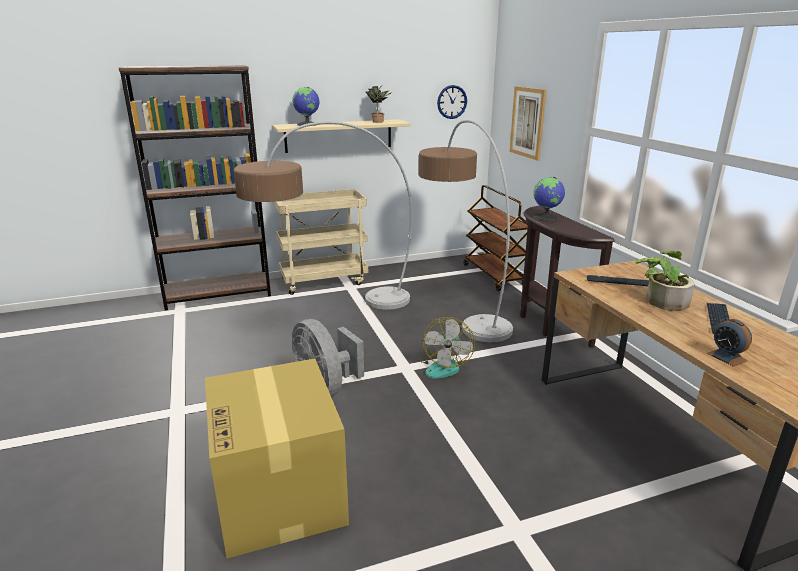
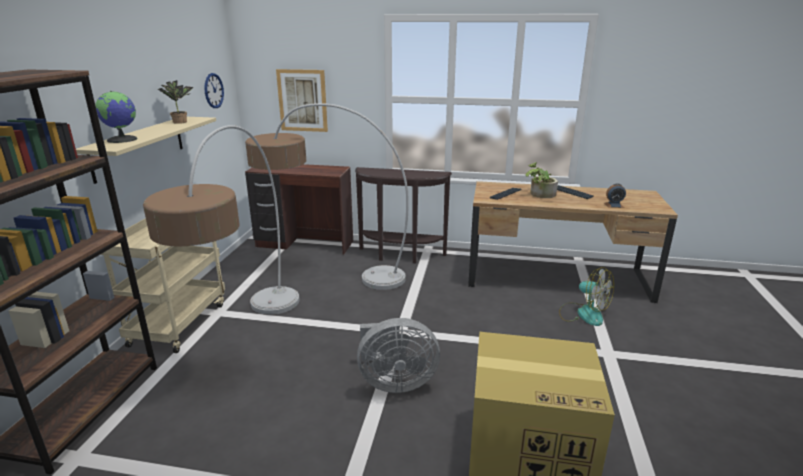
camera: 60 degrees left, 0 degrees up
fan [418,317,475,378] -> fan moved to [559,267,614,326]
brown cart [464,185,528,291] -> brown desk [245,164,353,255]
globe [533,177,565,221] -> none

